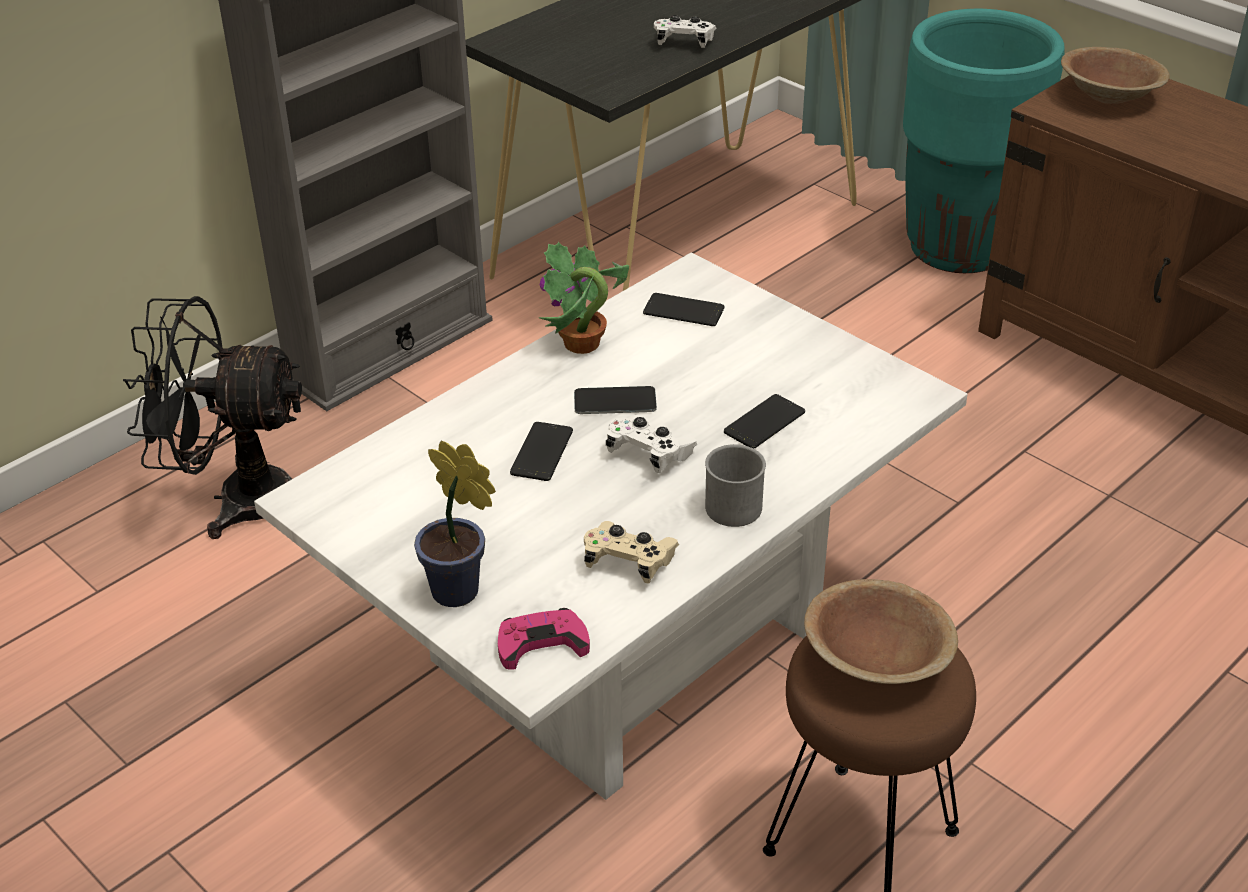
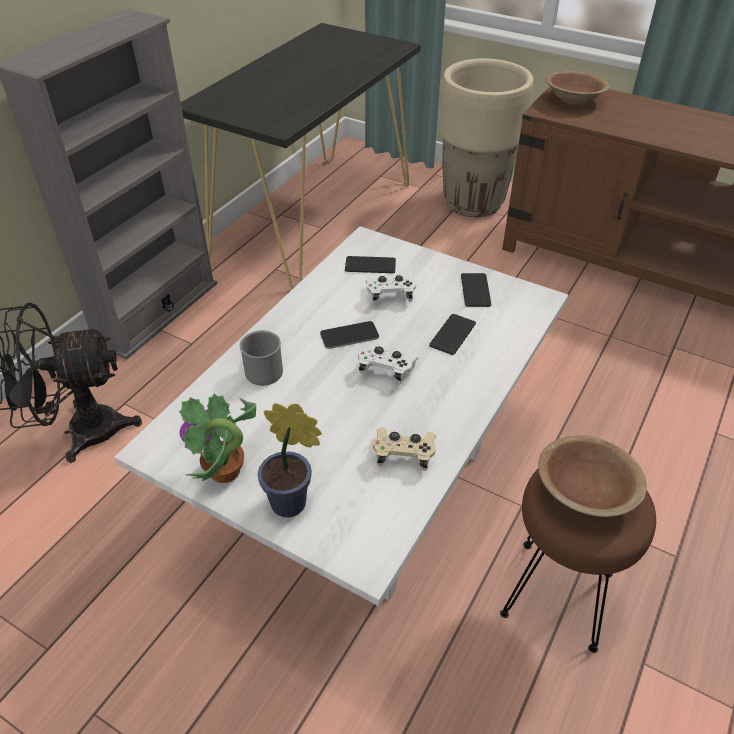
camera: 15 degrees left, 5 degrees up
pink game controller [498,608,590,670] -> none
phone [510,422,573,481] -> phone moved to [461,273,491,307]
potted plant [539,242,629,354] -> potted plant moved to [179,393,256,483]
white game controller [654,15,716,48] -> white game controller moved to [365,275,416,304]
grey mug [705,444,766,527] -> grey mug moved to [240,330,283,386]
turquoise planter [903,9,1065,273] -> beige planter [440,59,533,217]

